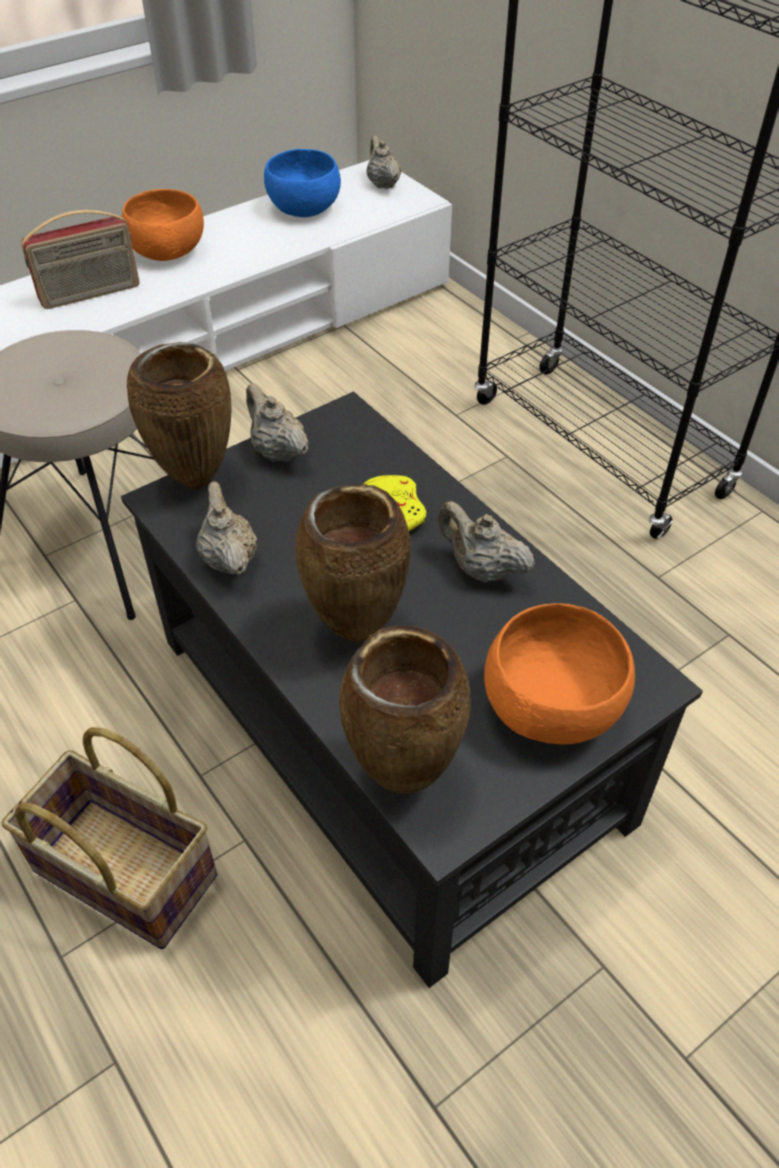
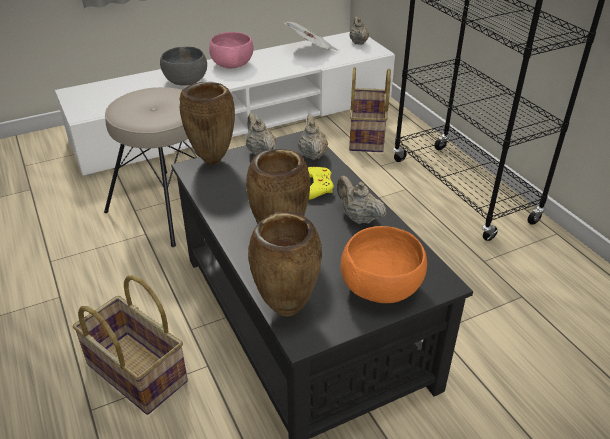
camera: 10 degrees right, 10 degrees down
radio [21,210,140,309] -> grey bowl [160,46,207,86]
orange bowl [122,189,204,261] -> pink bowl [209,32,254,69]
beige teapot [196,481,257,575] -> beige teapot moved to [298,114,328,160]
blue bowl [264,149,341,217] -> newspaper [284,22,340,51]
none -> basket [349,67,391,152]

